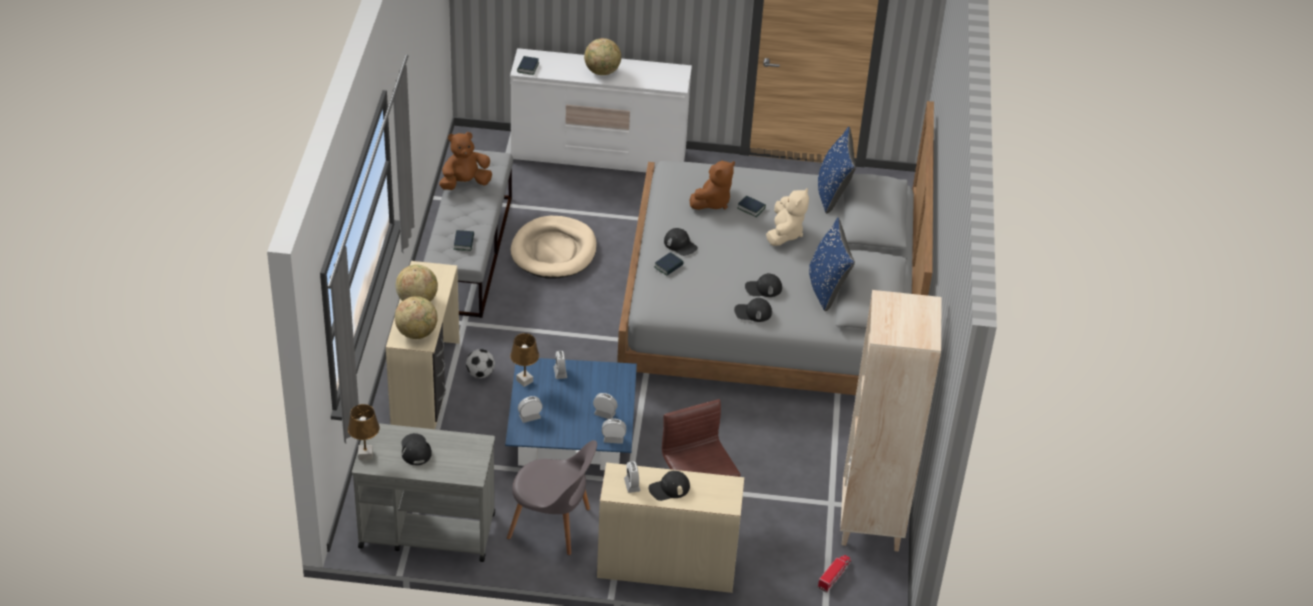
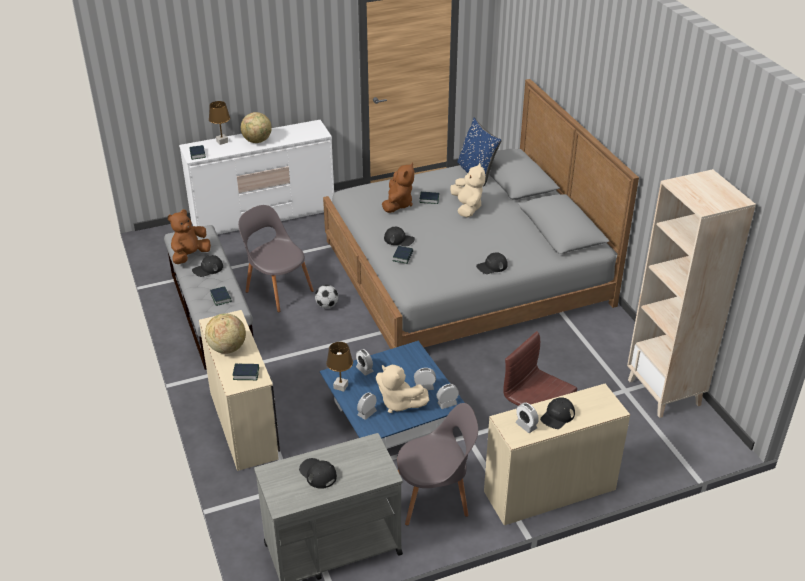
camera: 25 degrees left, 5 degrees down
brown table lamp [348,404,380,460] -> brown table lamp moved to [209,101,230,145]
globe [395,296,438,339] -> book [233,364,259,380]
football [466,349,495,378] -> football moved to [315,285,338,309]
beige dog bed [511,216,597,279] -> grey chair [238,205,314,312]
black cap [745,273,782,297] -> black cap moved to [192,255,223,277]
blue pillow [809,218,855,311] -> none
toy truck [818,555,851,593] -> none
none -> beige plush toy [376,365,429,413]

